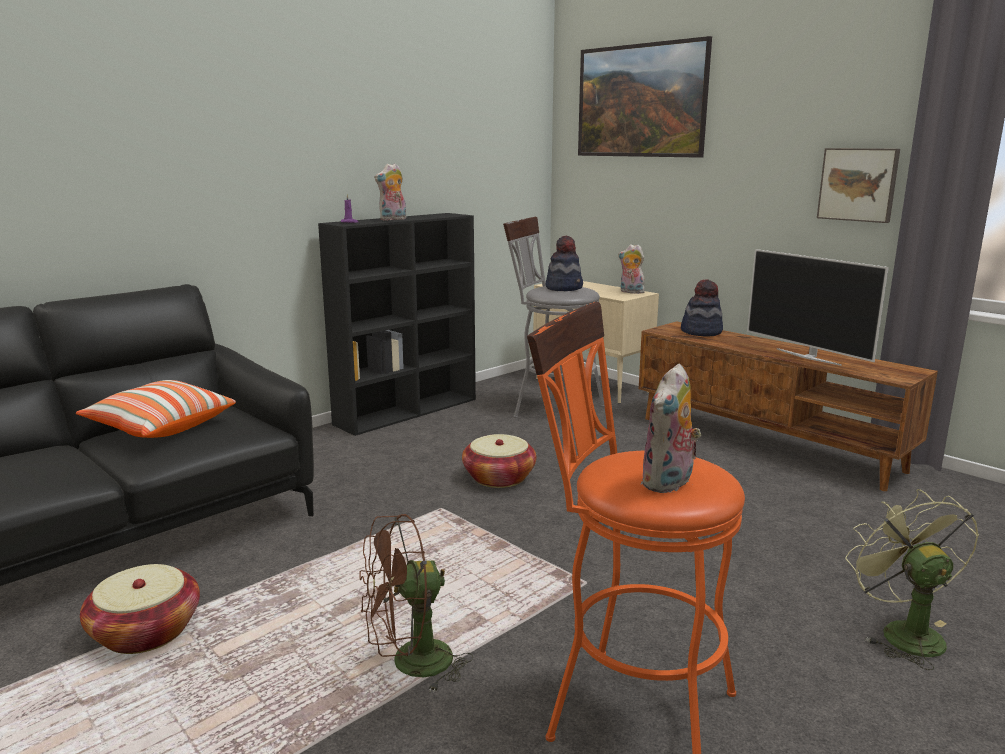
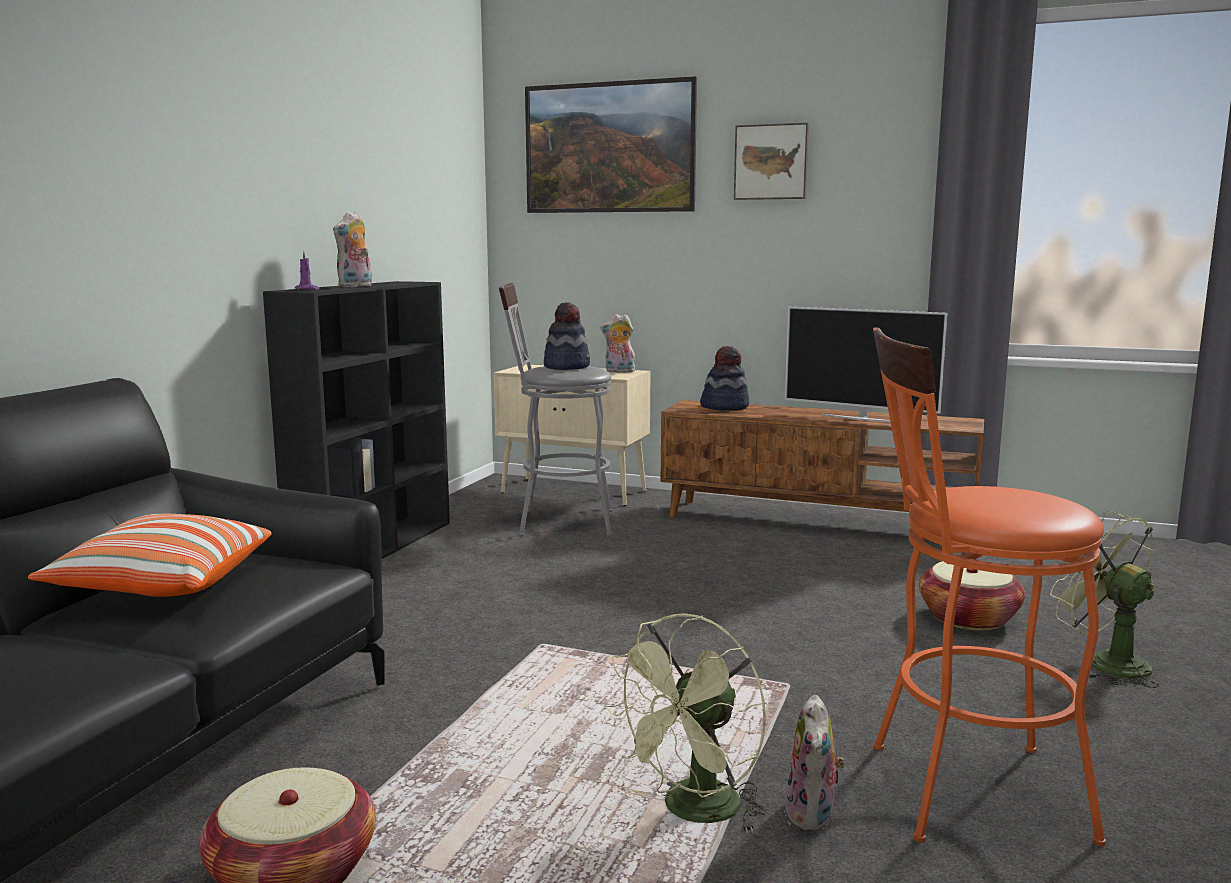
camera: 25 degrees left, 5 degrees down
brown fan [360,514,474,693] -> green fan [605,613,767,834]
basket [462,434,536,488] -> basket moved to [919,561,1025,630]
plush toy [640,364,701,493] -> plush toy moved to [784,694,846,832]
picture [817,148,900,223] -> picture moved to [734,123,809,200]

